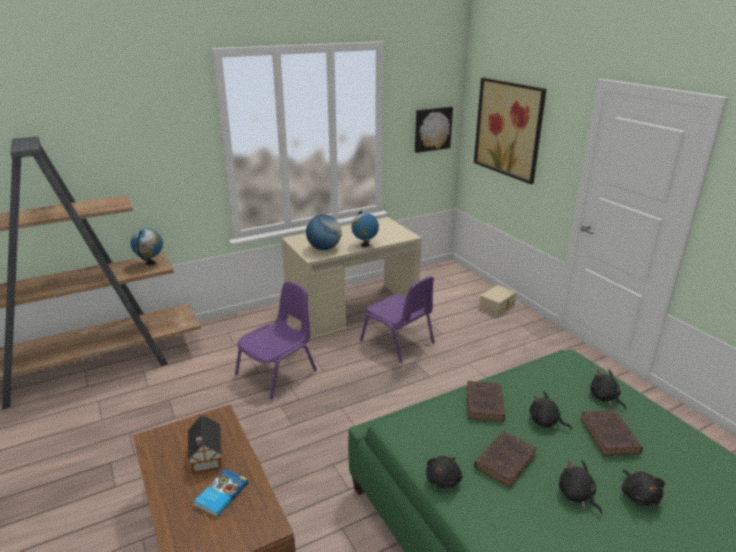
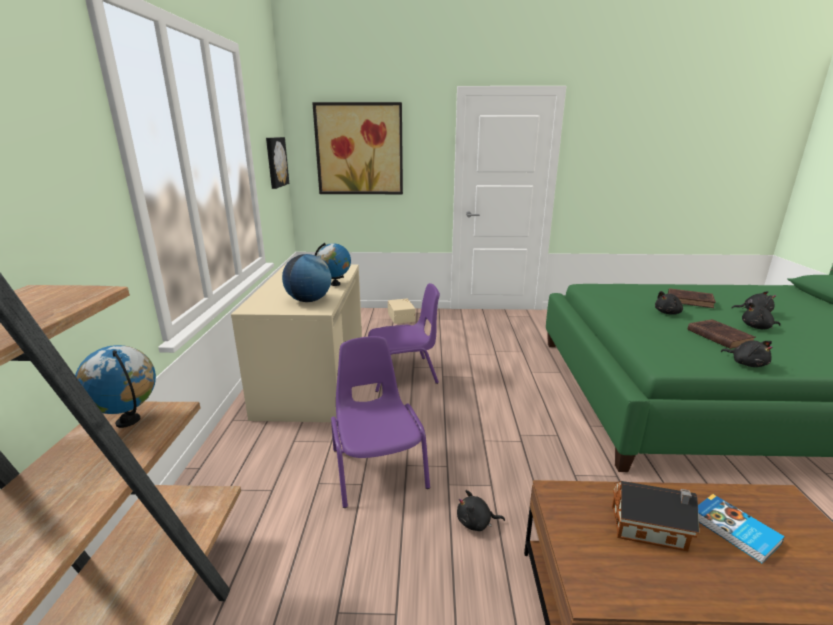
camera: 60 degrees left, 5 degrees down
brown book [467,381,505,422] -> none
black plush toy [590,369,626,409] -> black plush toy moved to [457,490,505,531]

